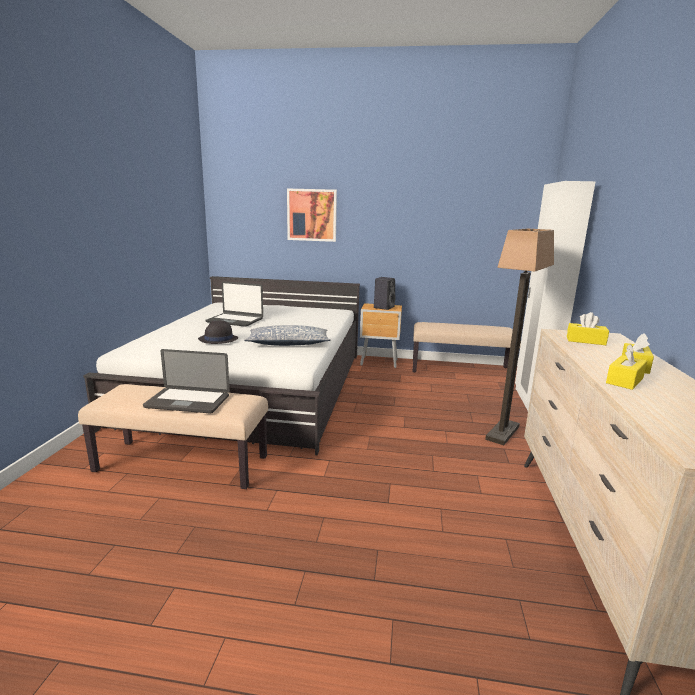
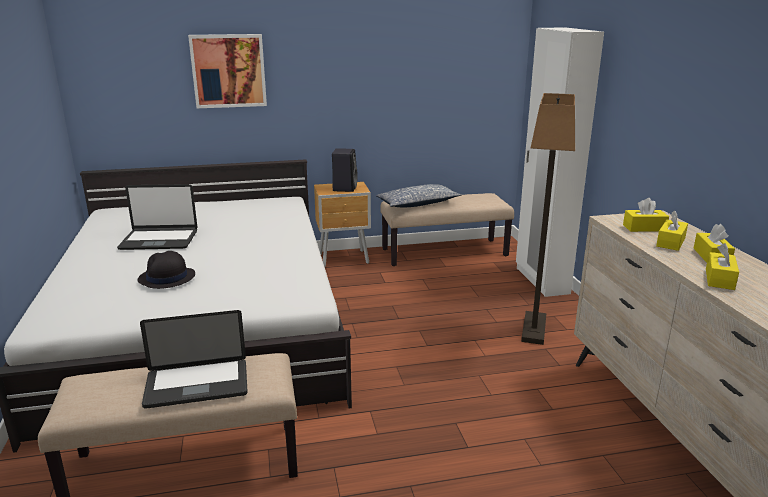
camera: 20 degrees left, 5 degrees up
pillow [244,325,331,346] -> pillow moved to [376,184,461,207]
none -> yellow tissue box [656,211,688,251]

